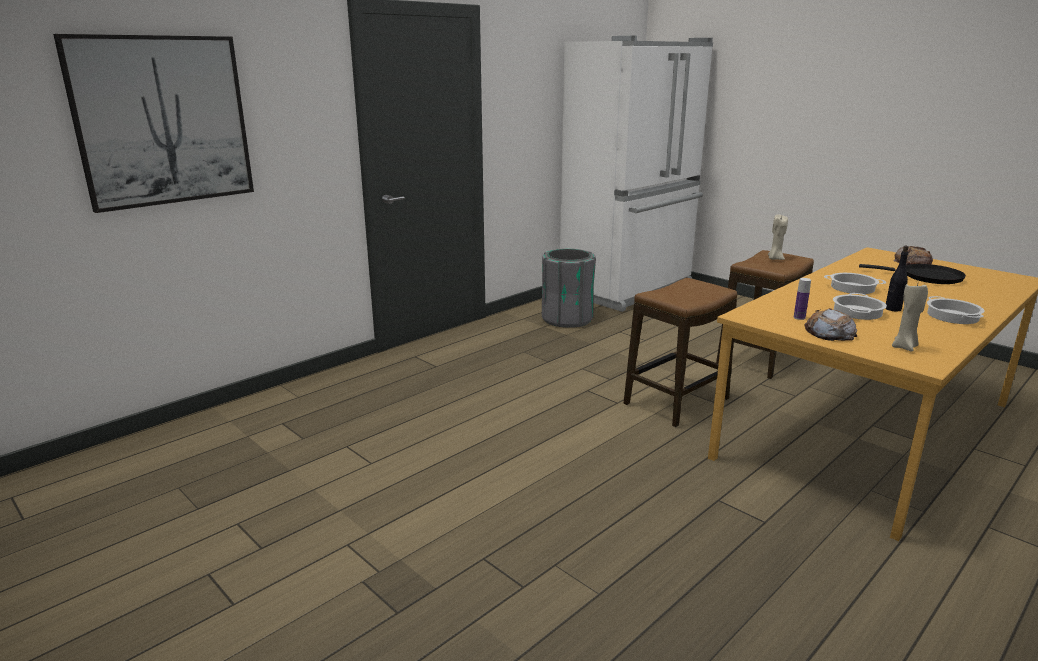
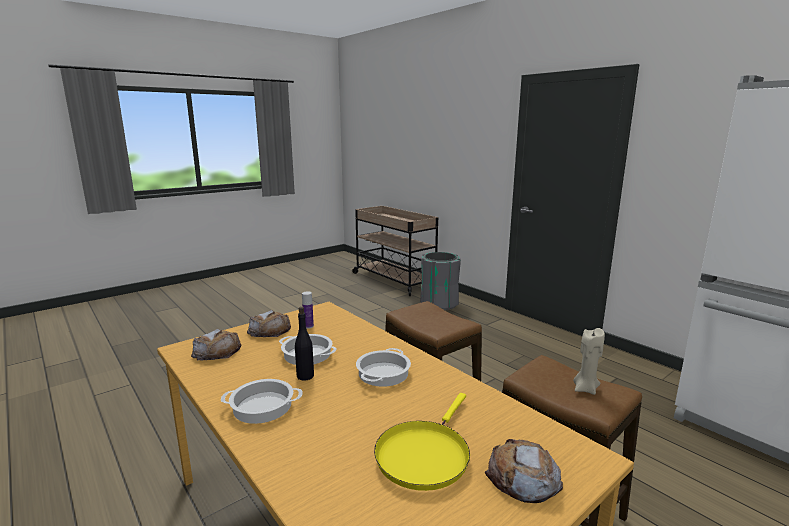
camera: 95 degrees right, 5 degrees down
picture [53,34,254,213] -> none
grey trash can [542,249,596,328] -> grey trash can moved to [420,252,461,310]
black frying pan [859,264,966,284] -> yellow frying pan [374,393,470,491]
beige candle [892,284,928,352] -> bread [191,329,241,360]
none -> beige cart [352,206,438,296]

